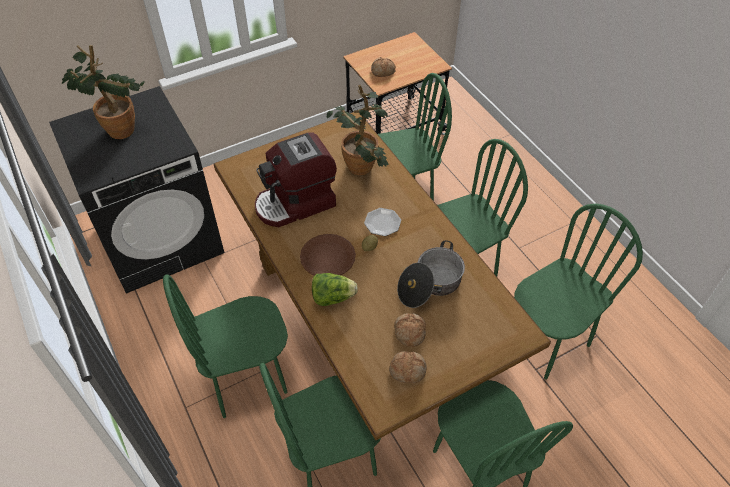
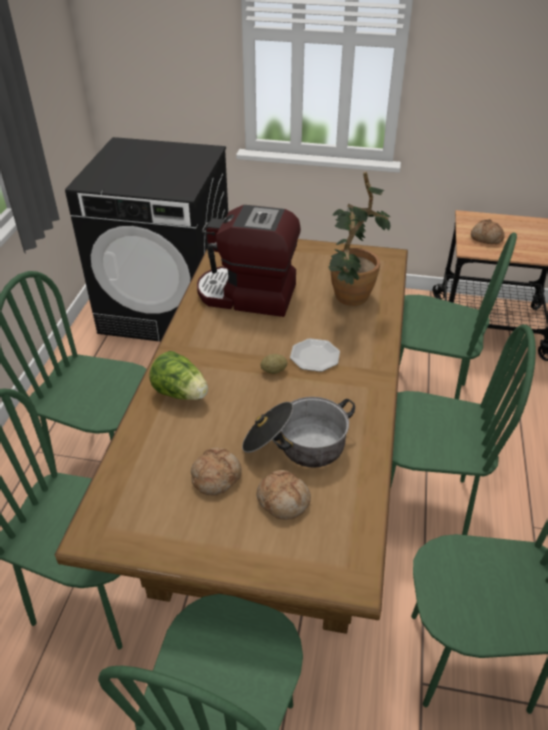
camera: 40 degrees right, 10 degrees down
potted plant [61,45,145,139] -> none
brown plate [300,234,356,276] -> none
bread [389,351,426,383] -> bread moved to [256,470,311,520]

